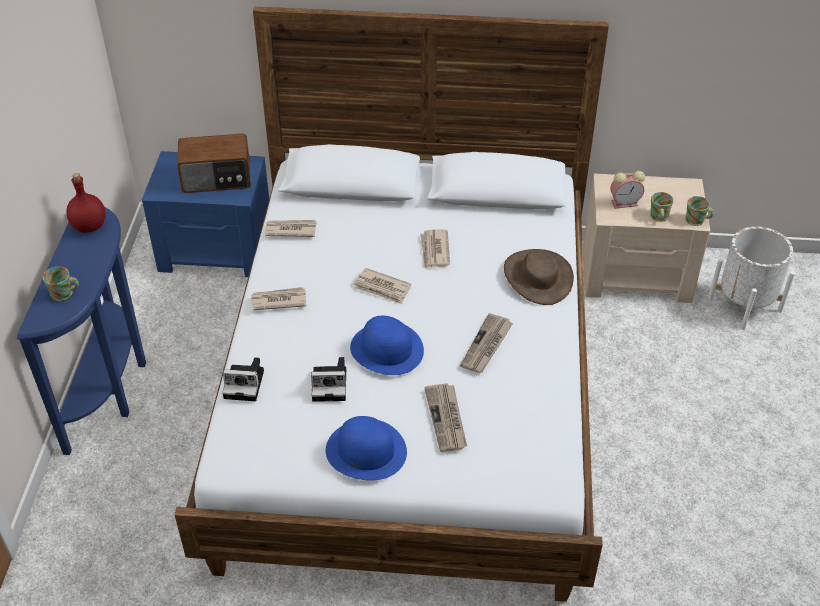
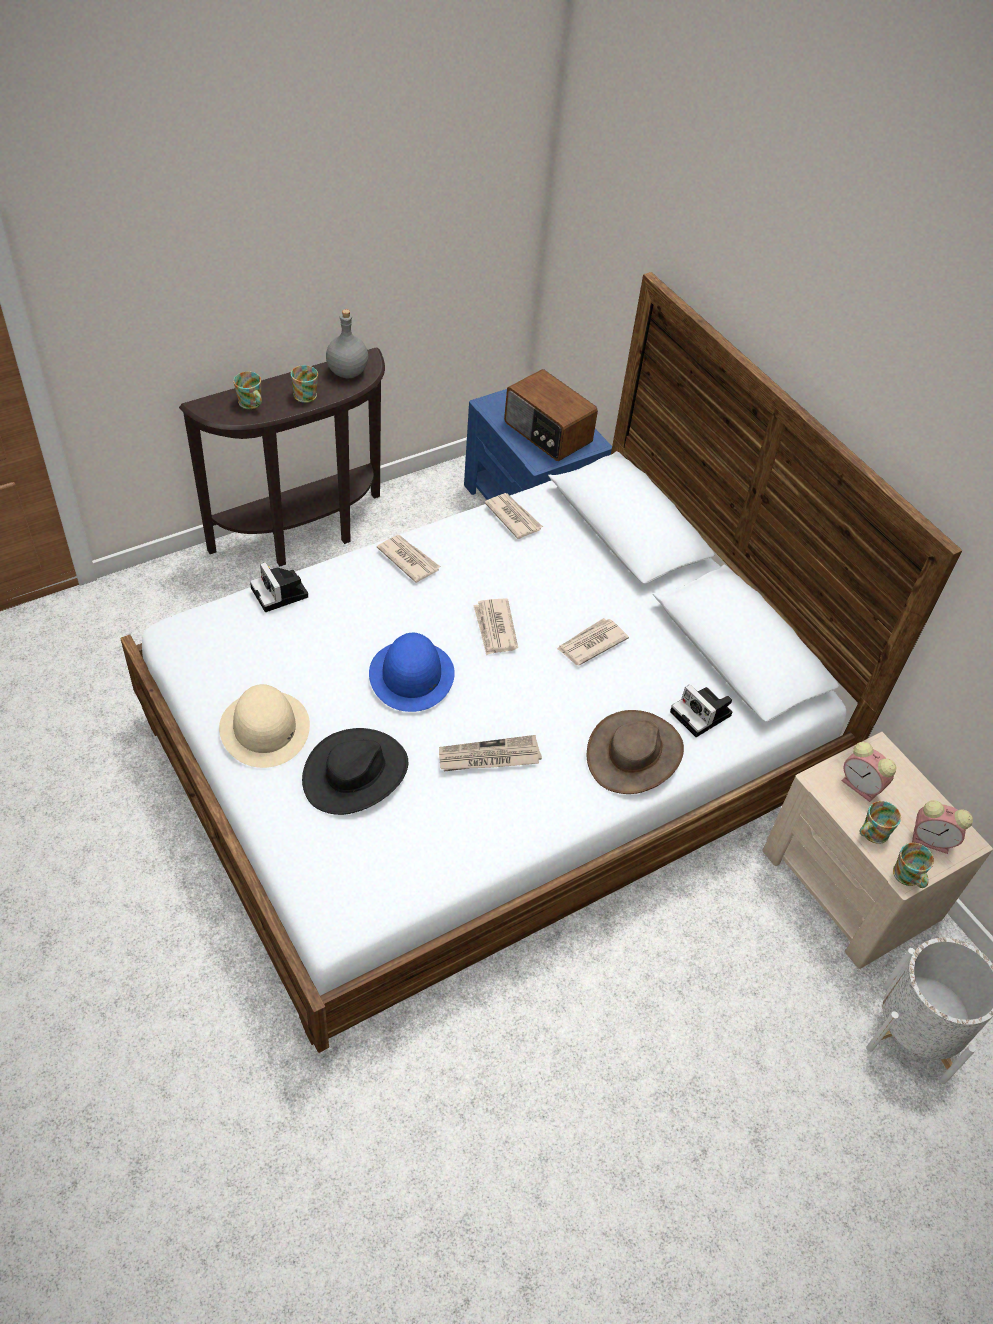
camera: 50 degrees right, 5 degrees up
blue console table [17,207,146,455] -> brown console table [179,347,385,567]
red bottle [66,173,106,233] -> grey bottle [326,309,368,378]
camera [311,357,346,402] -> camera moved to [670,684,732,737]
blue hat [326,416,407,481] -> beige hat [219,684,310,768]
newspaper [424,383,467,452] -> black hat [302,728,408,815]
none -> mug [291,365,318,403]
none -> alarm clock [912,800,973,854]

